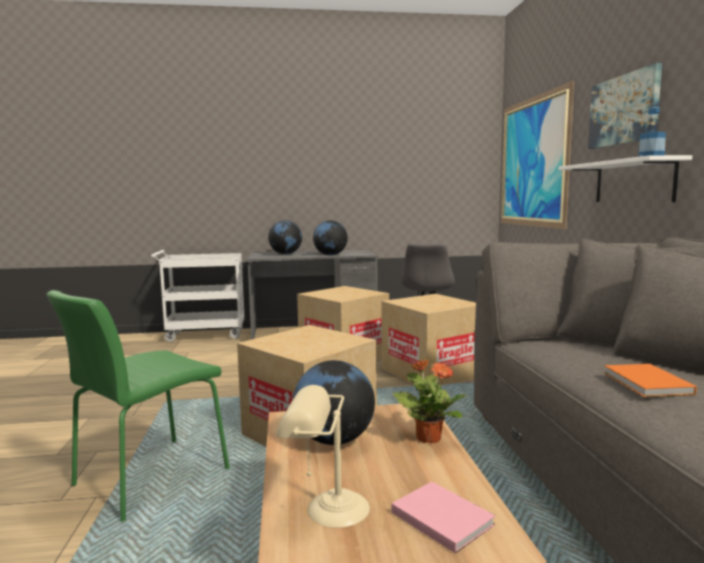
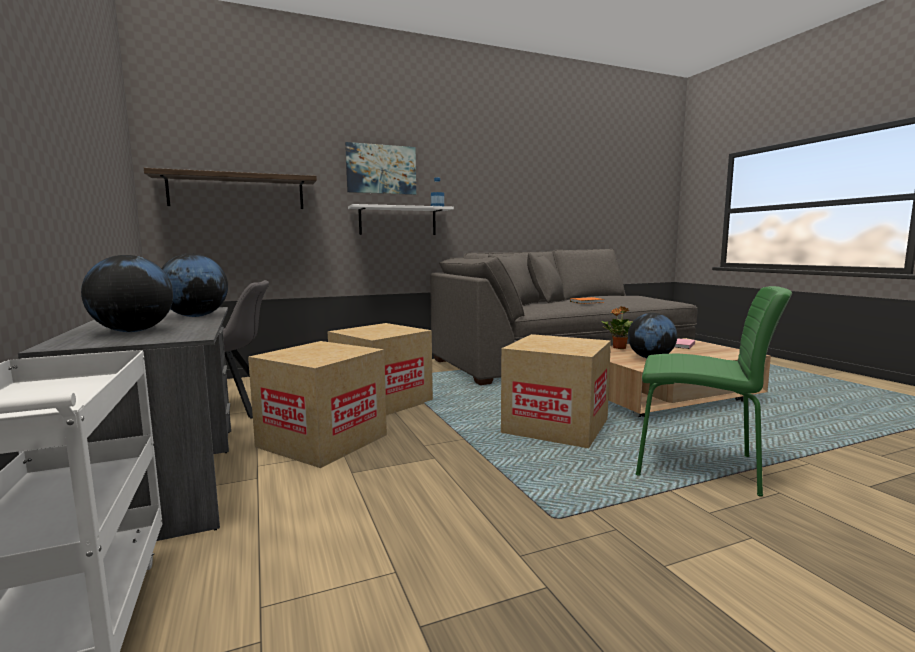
camera: 105 degrees left, 0 degrees up
beige table lamp [276,385,370,528] -> none
picture [501,81,574,229] -> shelf [144,168,317,209]

